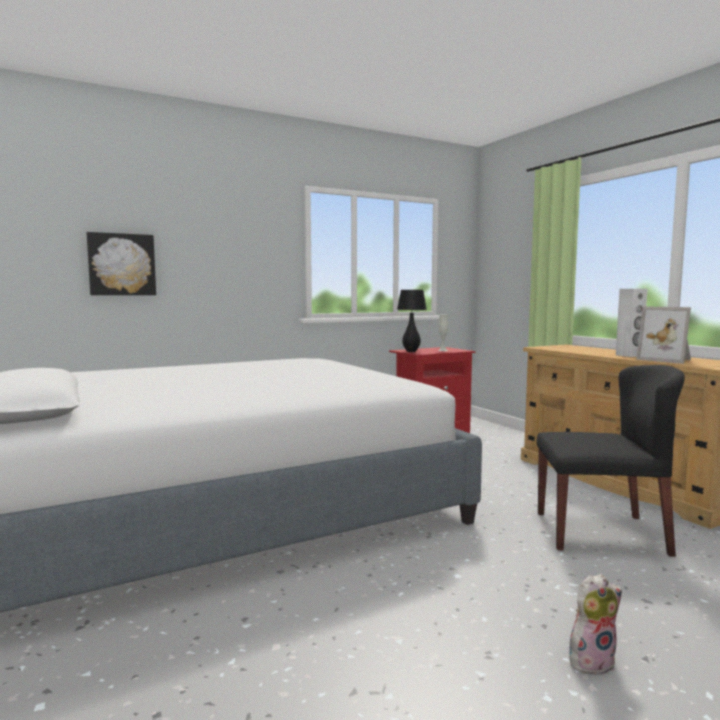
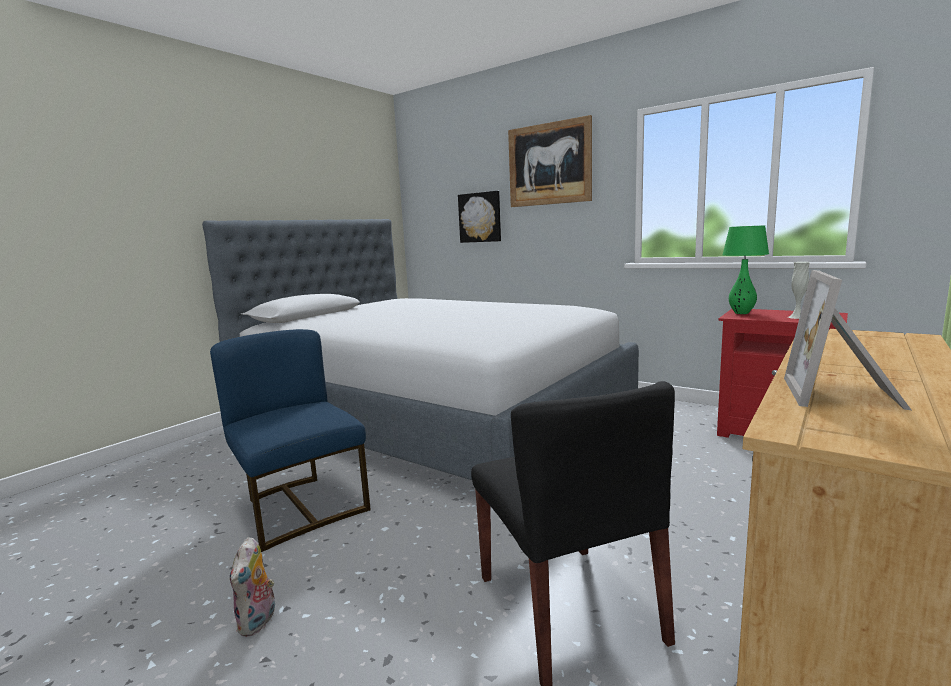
camera: 65 degrees right, 5 degrees up
black table lamp [397,290,427,352] -> green table lamp [723,225,769,314]
plush toy [569,574,622,675] -> plush toy turned 45 degrees clockwise [230,537,275,636]
white speaker [616,289,648,357] -> none
none -> blue chair [210,329,371,552]
none -> picture [508,115,592,207]

